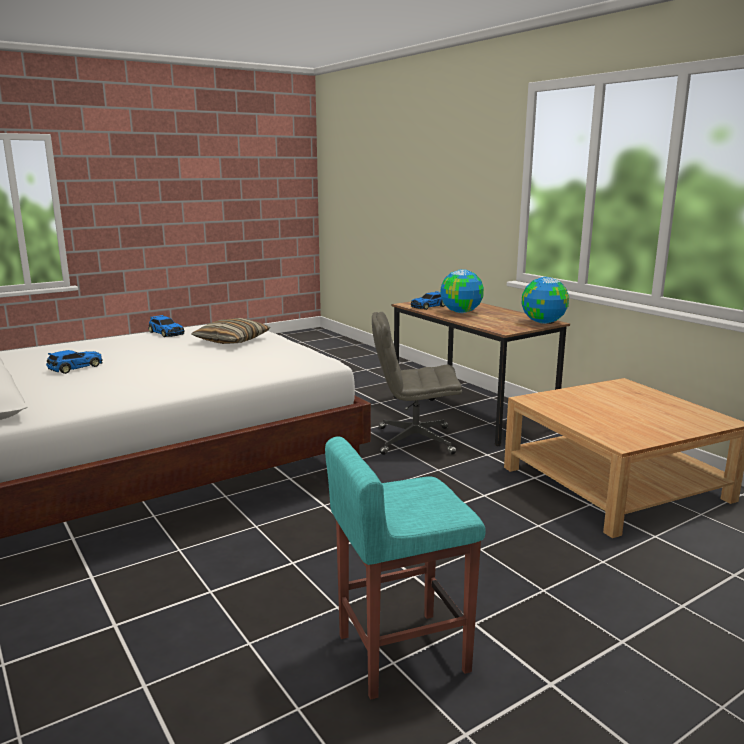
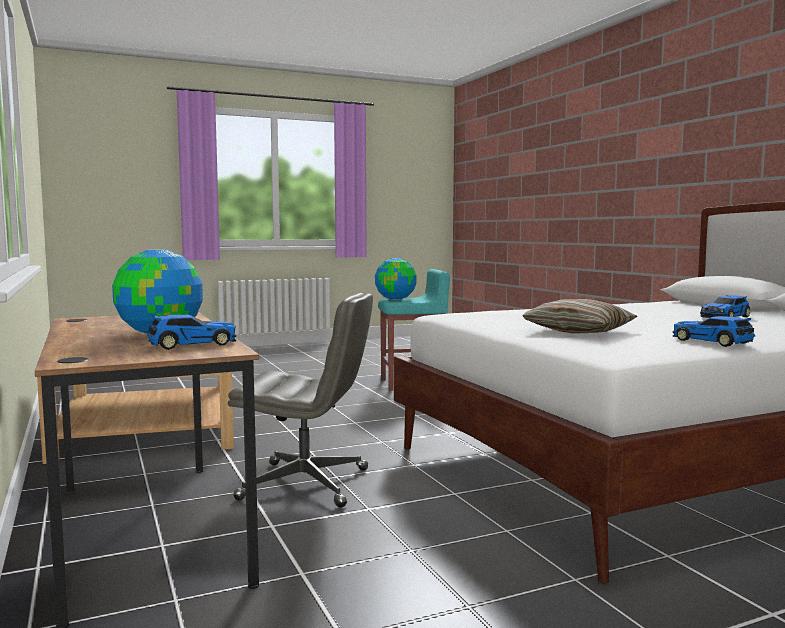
camera: 170 degrees left, 10 degrees down
globe [521,277,569,324] -> globe moved to [375,258,417,300]

